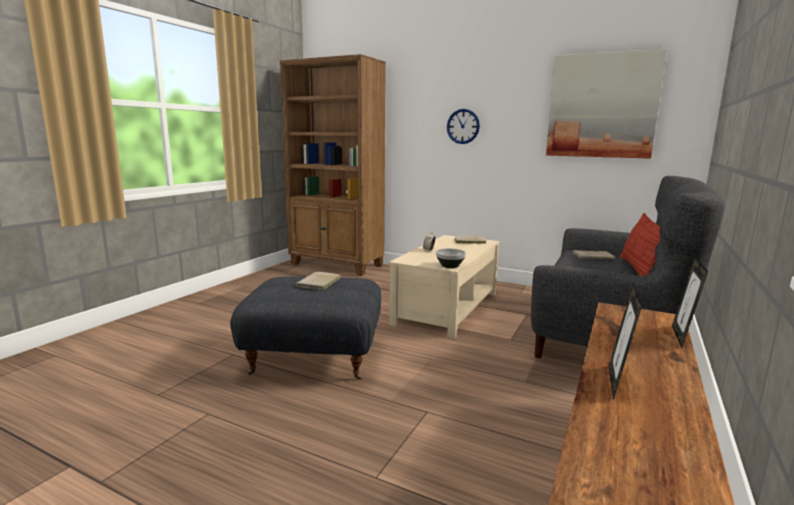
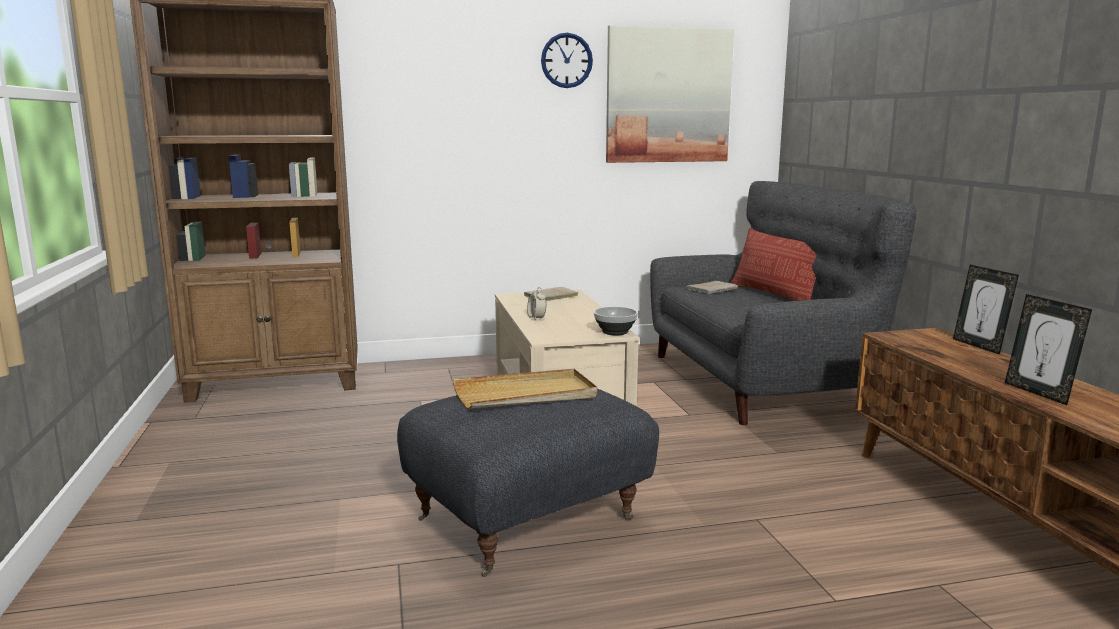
camera: 40 degrees left, 0 degrees up
beige book [295,272,341,290] -> beige tray [453,369,597,409]
wall clock [447,109,480,144] -> wall clock moved to [541,33,593,88]

